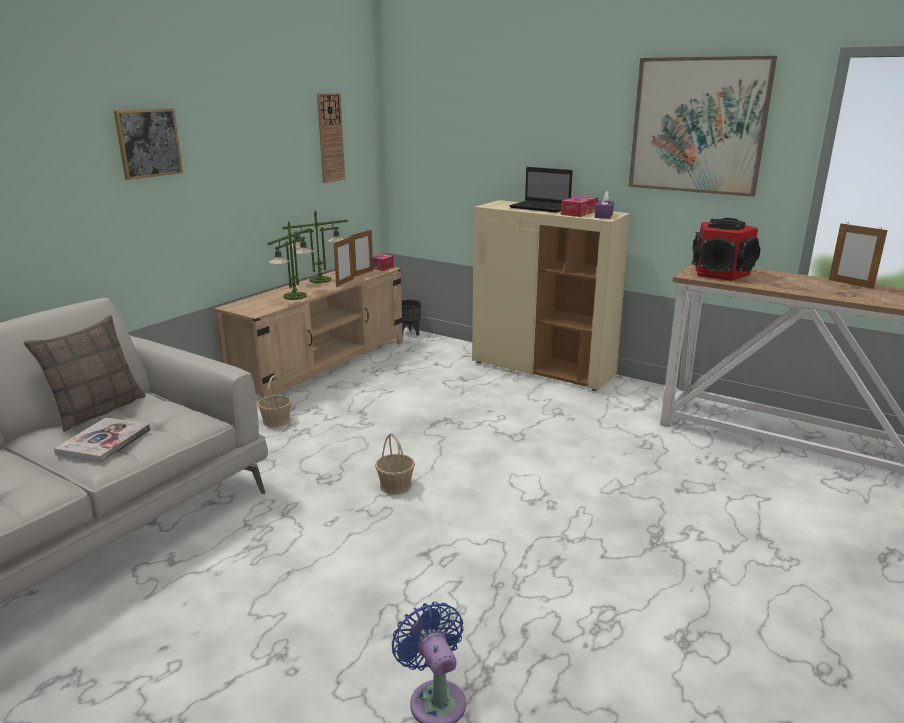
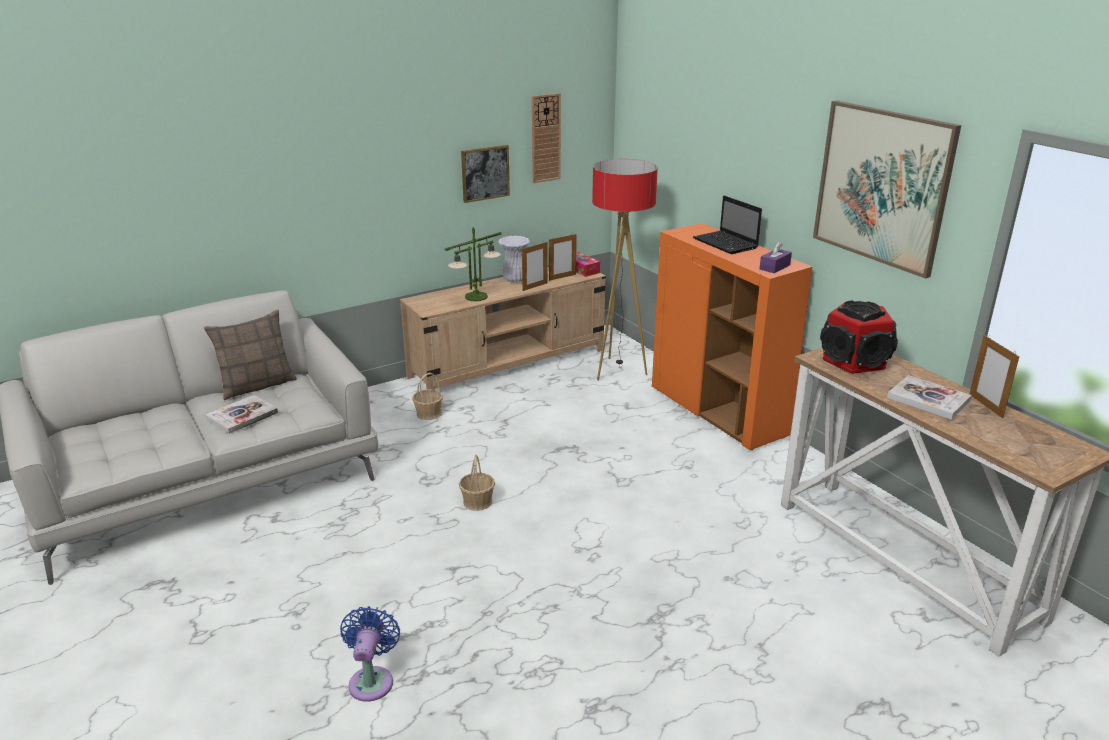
camera: 25 degrees right, 5 degrees up
picture [114,109,183,180] -> picture moved to [461,145,510,203]
table lamp [282,210,348,283] -> white vase [498,236,530,283]
black planter [402,300,421,336] -> none
beige cabinet [472,200,630,391] -> orange cabinet [652,223,812,450]
tissue box [561,196,598,217] -> none
none -> floor lamp [592,159,658,381]
none -> book [887,375,972,420]

